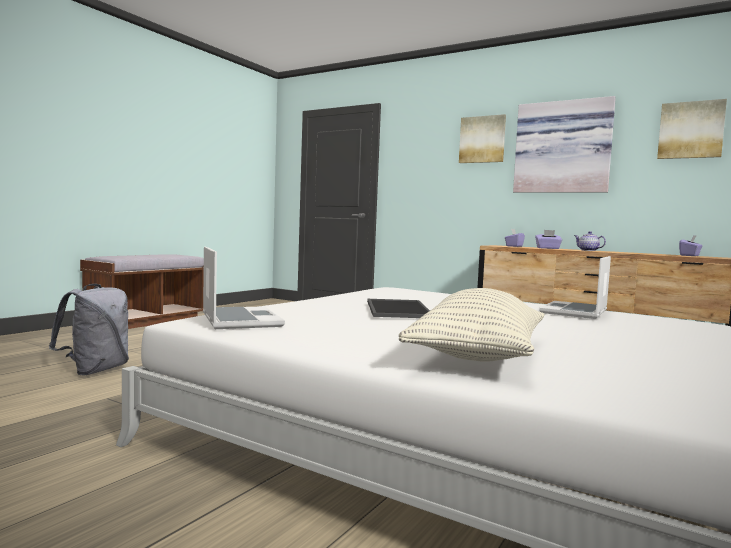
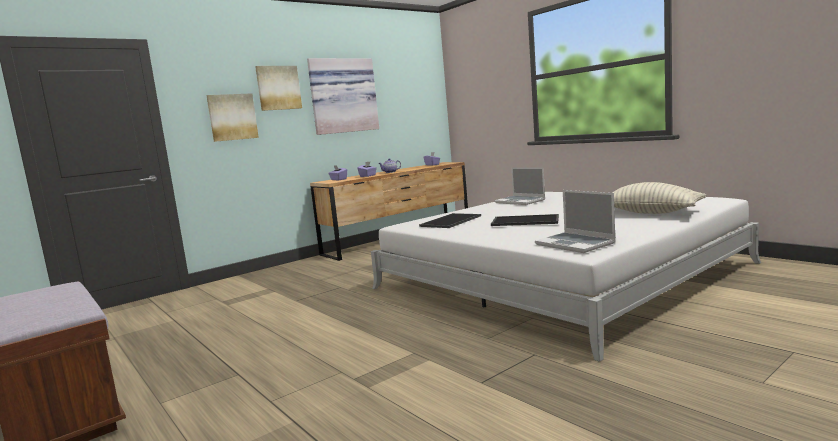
camera: 70 degrees left, 5 degrees up
grey backpack [49,284,129,375] -> none
laptop [203,247,285,329] -> laptop turned 120 degrees counterclockwise [535,190,616,253]
picture [657,99,727,159] -> picture moved to [206,93,259,142]
none -> tray [419,213,481,228]

